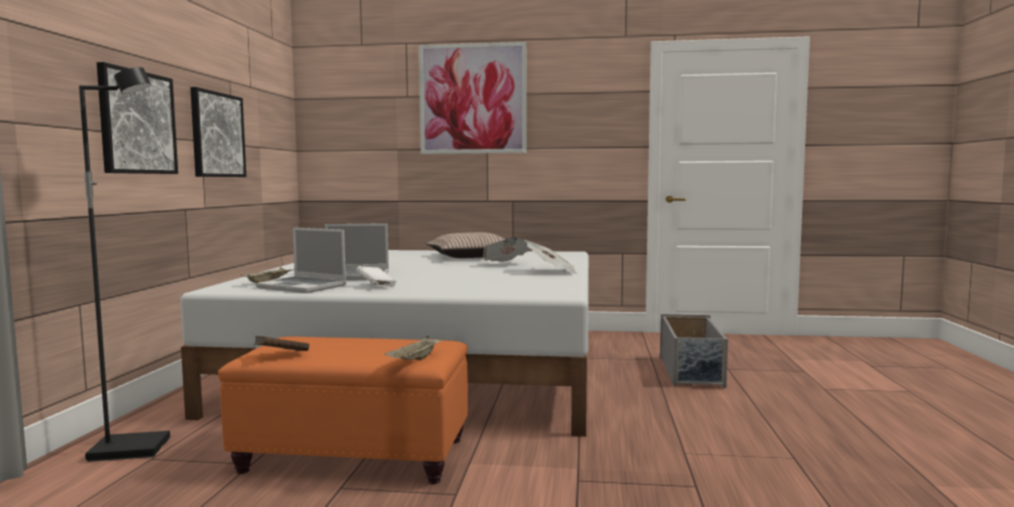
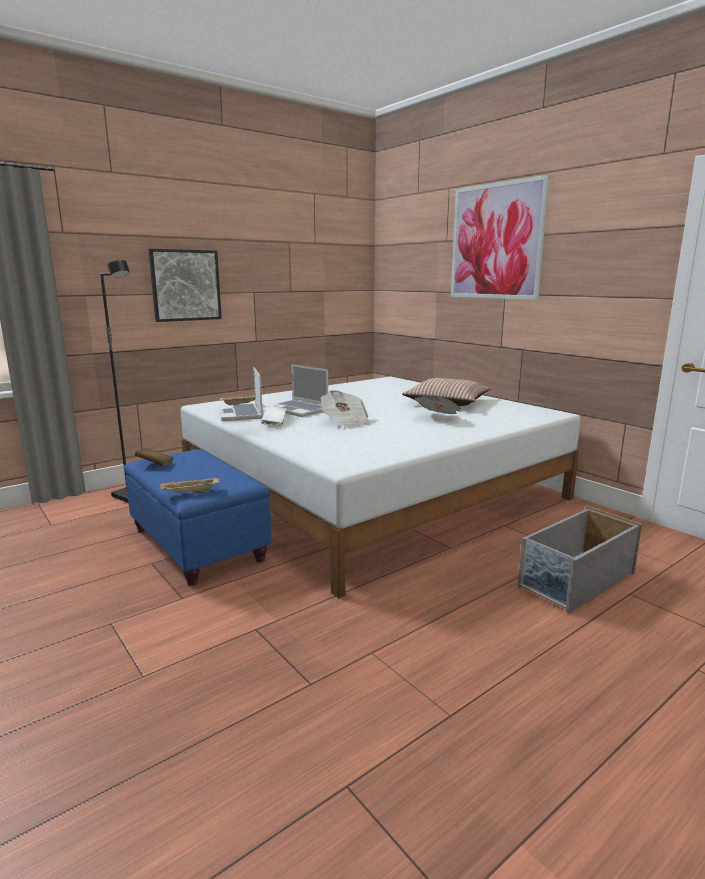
camera: 45 degrees right, 10 degrees up
picture [190,87,246,177] -> none
orange ottoman [218,337,468,484] -> blue ottoman [123,449,271,586]
newspaper [524,240,577,274] -> newspaper moved to [320,390,370,429]

